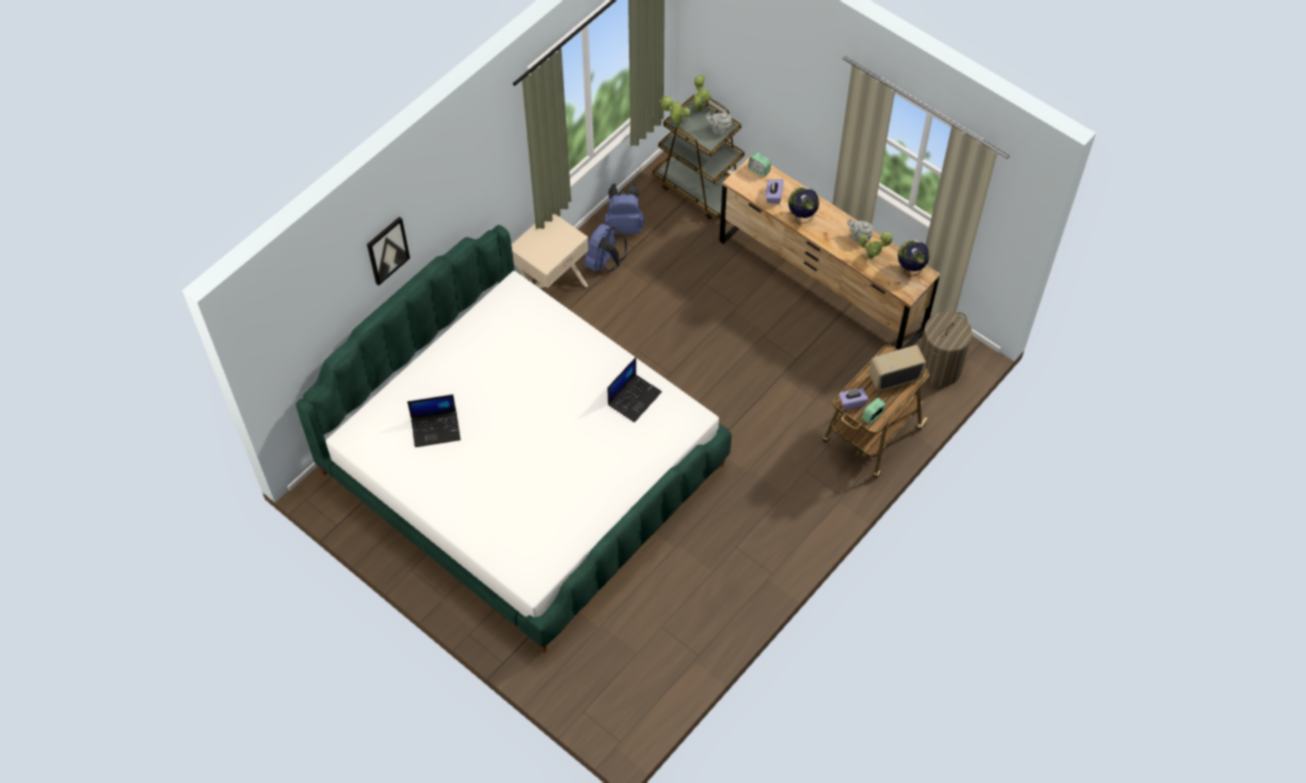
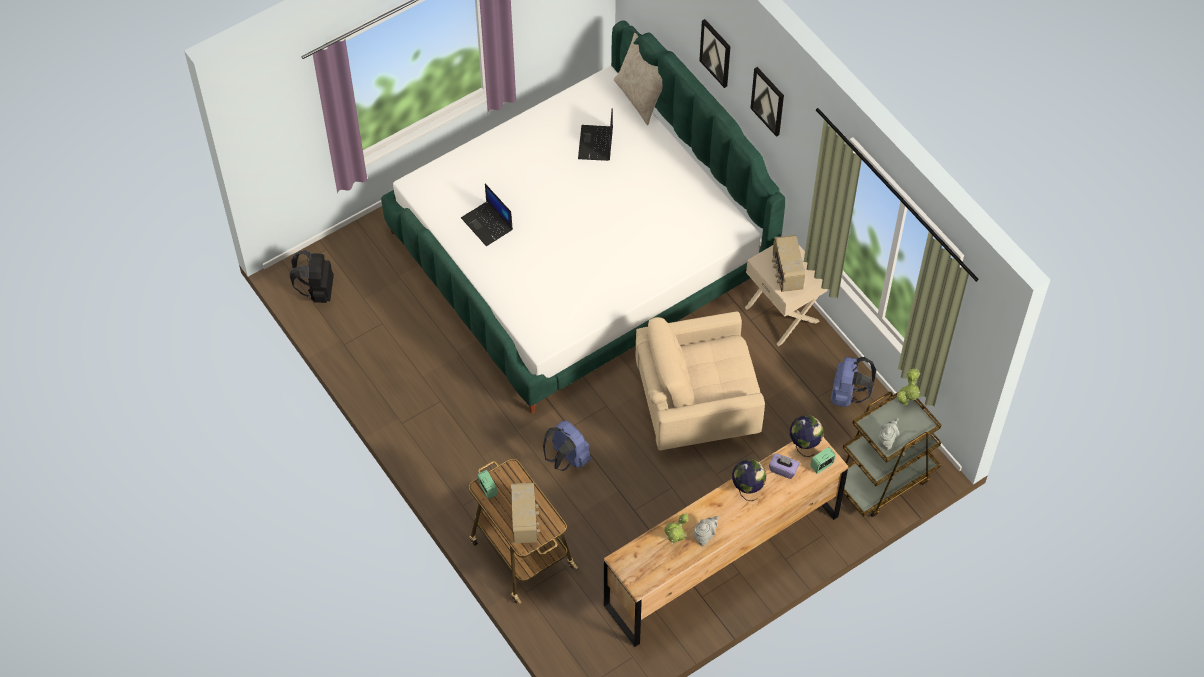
camera: 105 degrees right, 0 degrees up
blue backpack [584,224,627,271] -> blue backpack moved to [543,421,591,471]
laptop [607,357,662,422] -> laptop moved to [461,184,513,246]
potted plant [691,75,711,112] -> none
purple tissue box [839,388,869,410] -> none
globe [898,240,929,276] -> globe moved to [790,415,824,457]
laundry basket [920,312,972,387] -> none
none -> black backpack [289,250,334,303]
none -> beige pillow [614,33,663,125]
none -> beige armchair [636,311,765,451]
none -> picture [750,67,784,137]
none -> radio [772,235,805,292]

